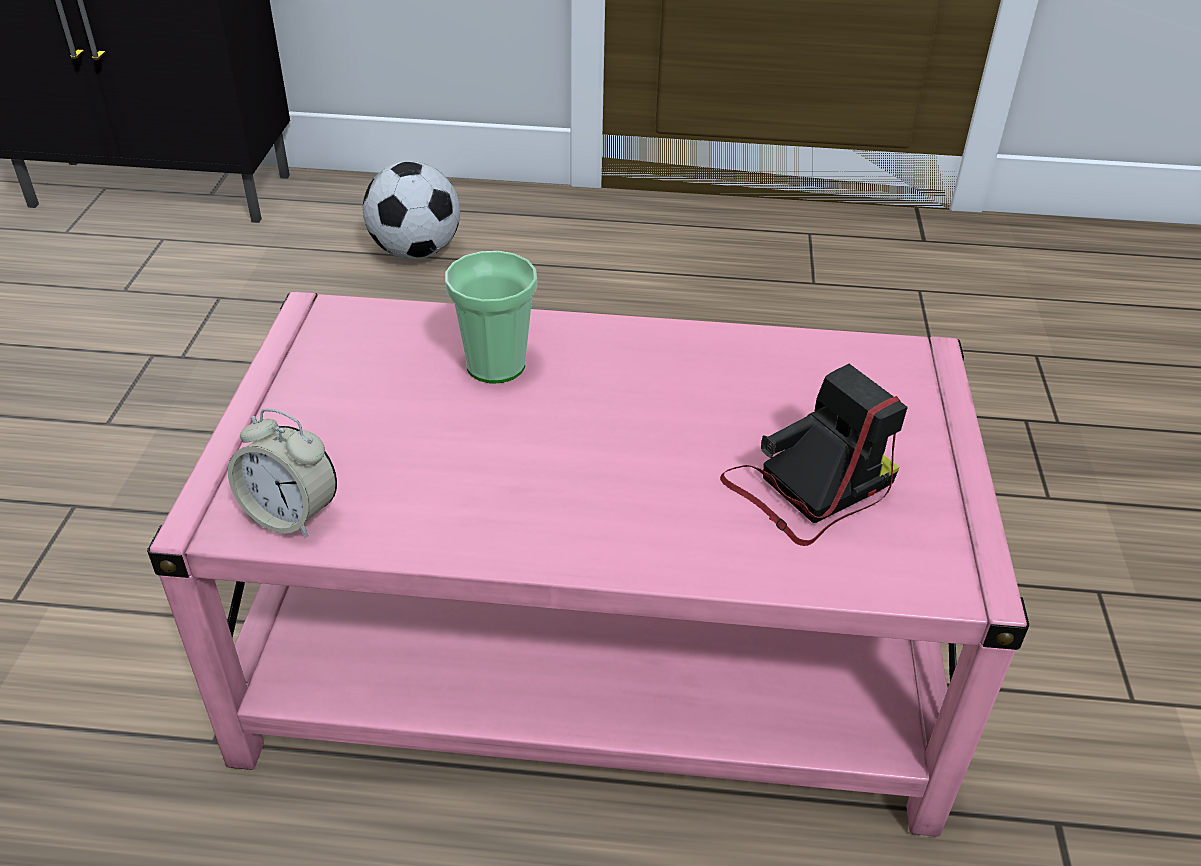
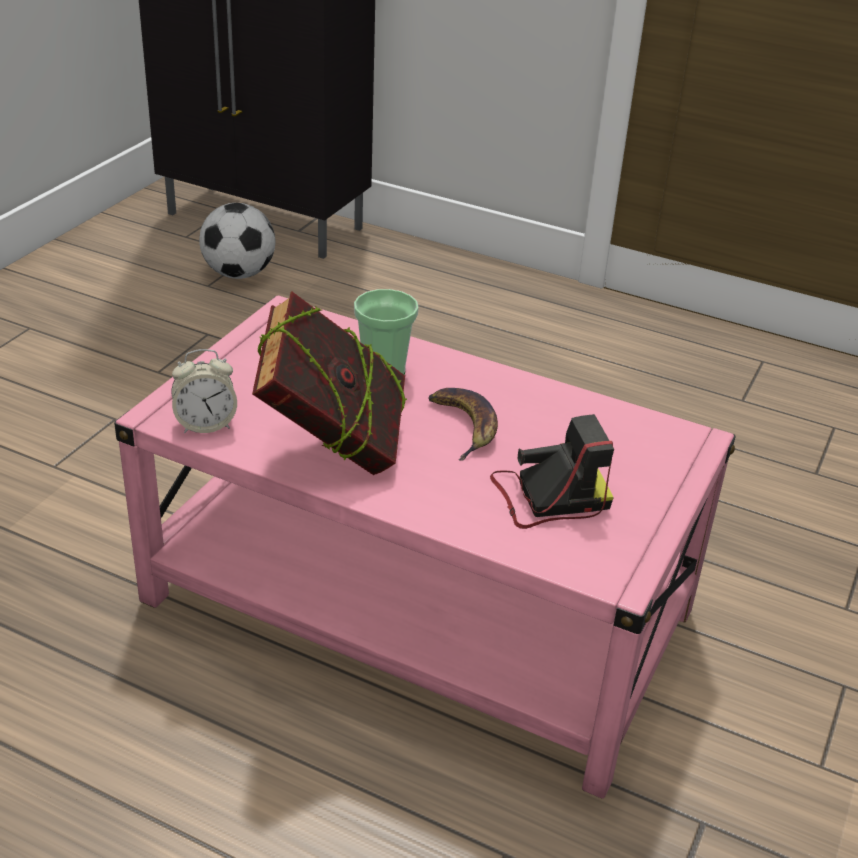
camera: 20 degrees right, 5 degrees down
alarm clock [228,409,337,537] -> alarm clock turned 60 degrees counterclockwise [172,349,237,434]
football [363,161,460,259] -> football moved to [199,203,275,279]
none -> book [252,292,407,475]
none -> banana [429,388,498,461]

